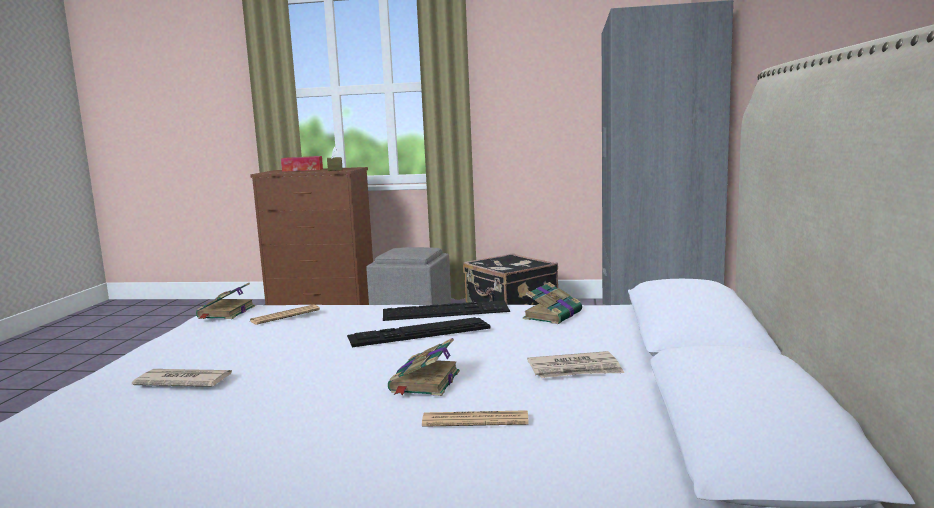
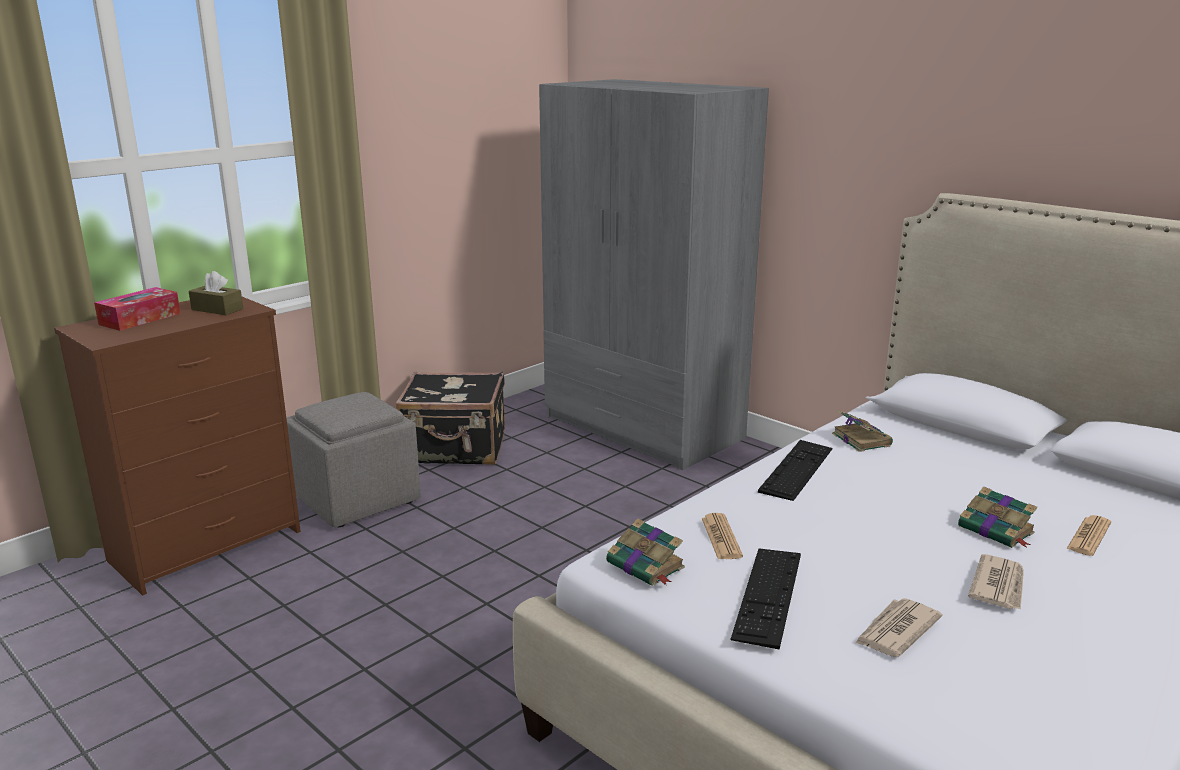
camera: 55 degrees left, 10 degrees up
keyboard [347,317,491,347] -> keyboard moved to [731,548,801,650]
newspaper [527,351,624,378] -> newspaper moved to [968,554,1024,610]

